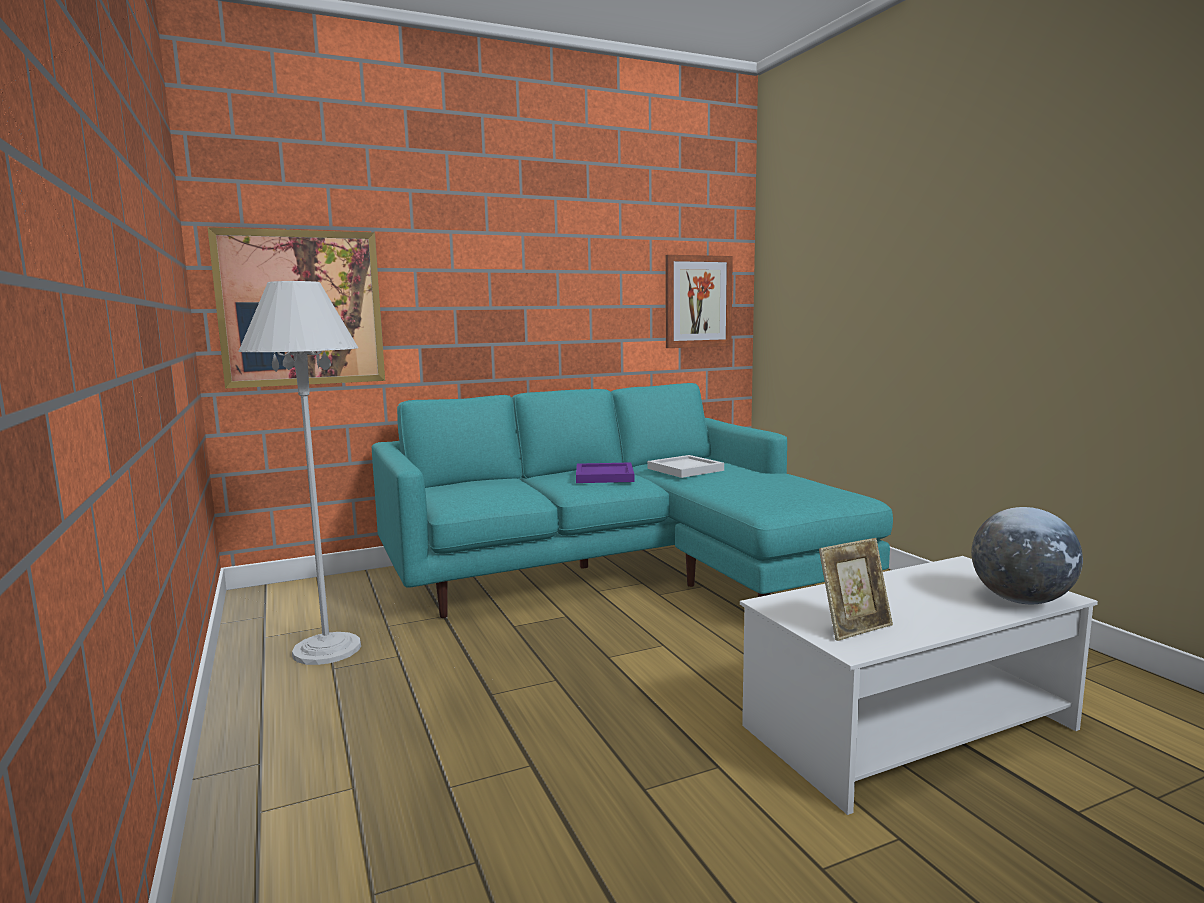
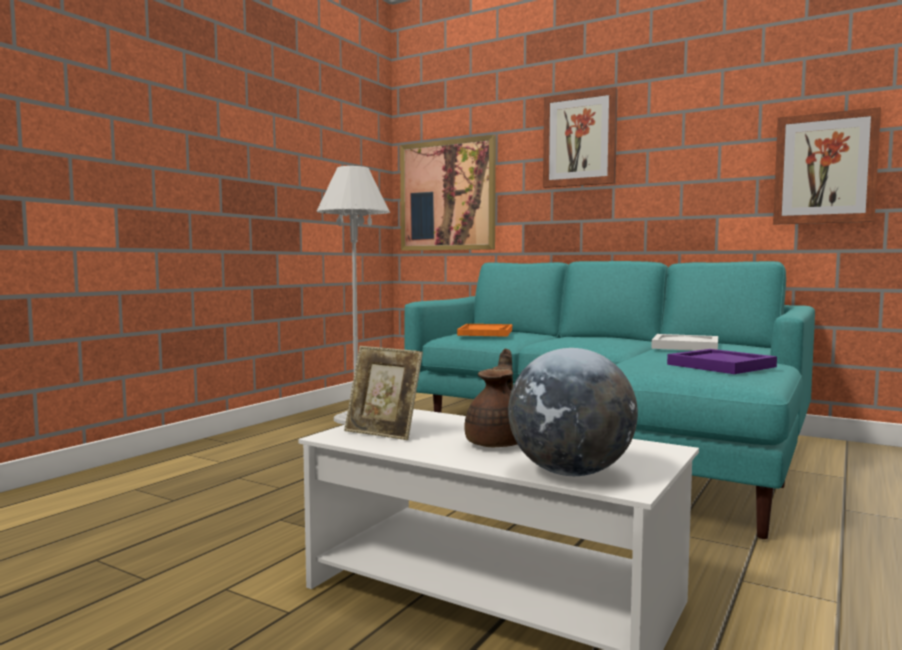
camera: 55 degrees right, 5 degrees down
purple tray [576,462,634,483] -> purple tray moved to [667,349,777,374]
none -> orange tray [457,324,512,337]
none -> brown teapot [465,349,518,447]
none -> picture [543,87,618,188]

